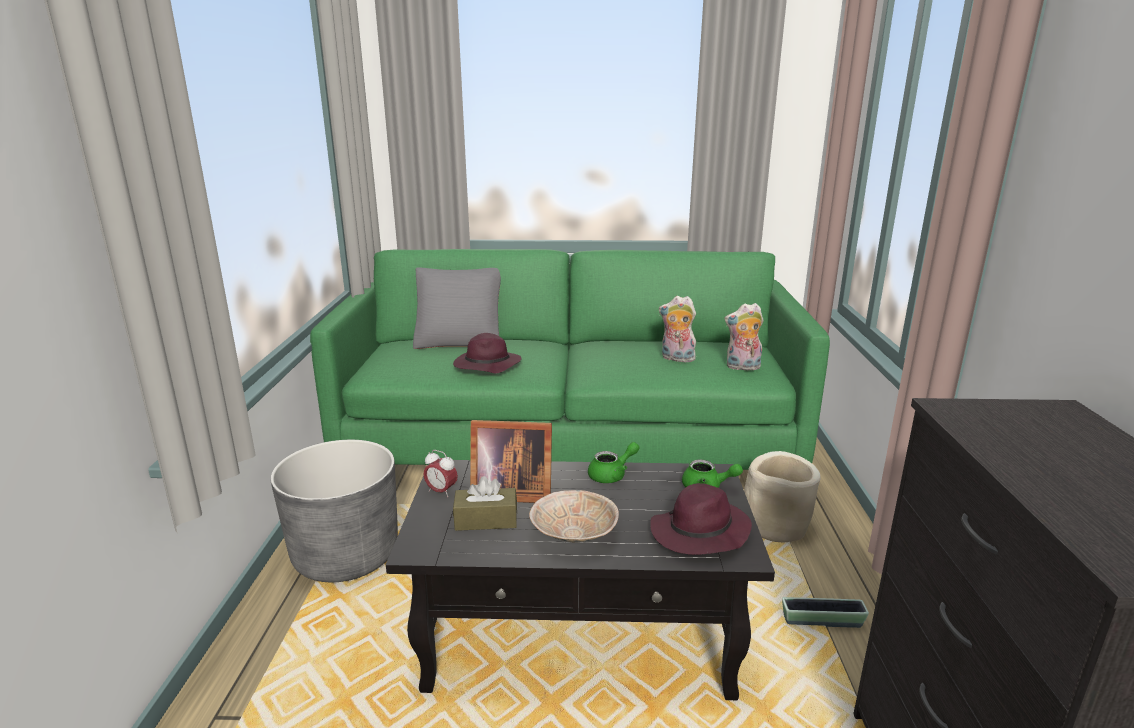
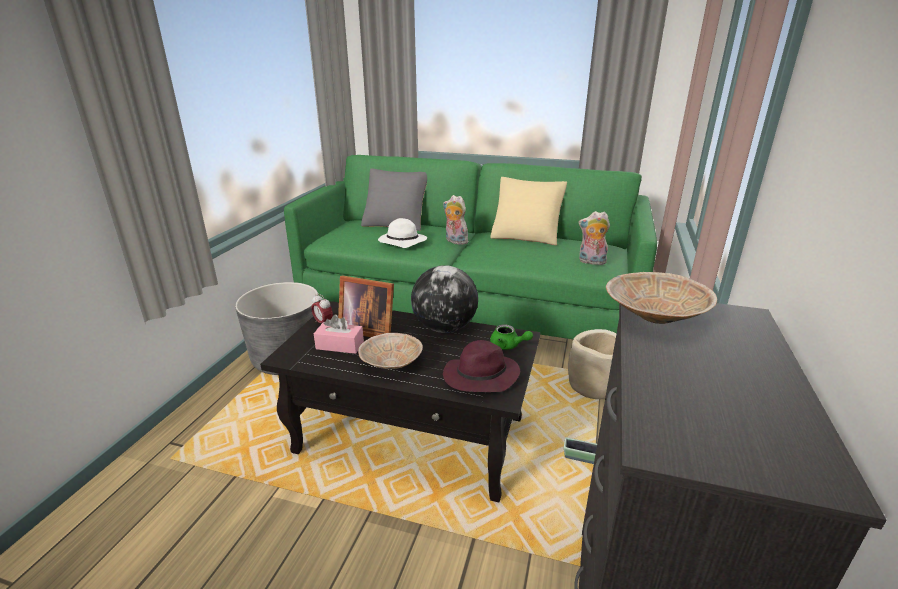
camera: 15 degrees right, 5 degrees up
purple hat [453,333,522,374] -> white hat [378,218,427,248]
brown tissue box [453,476,517,531] -> pink tissue box [314,315,364,354]
green teapot [588,442,639,483] -> globe [411,265,478,333]
plush toy [659,296,696,362] -> plush toy moved to [443,195,469,245]
none -> beige pillow [490,177,567,245]
none -> beige bowl [606,272,717,324]

